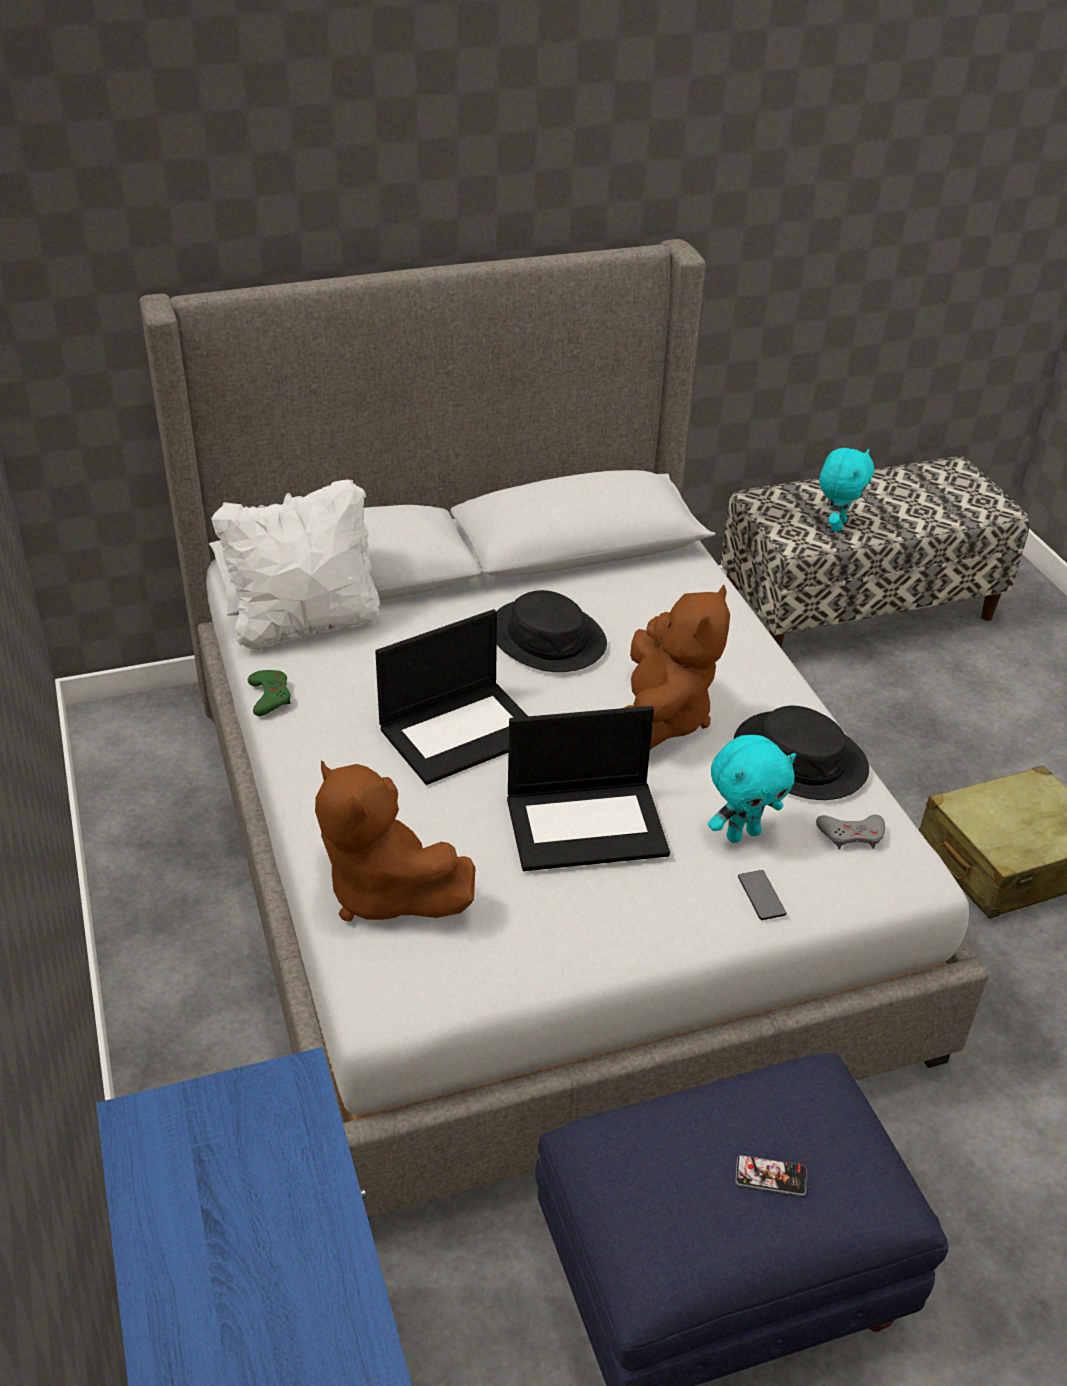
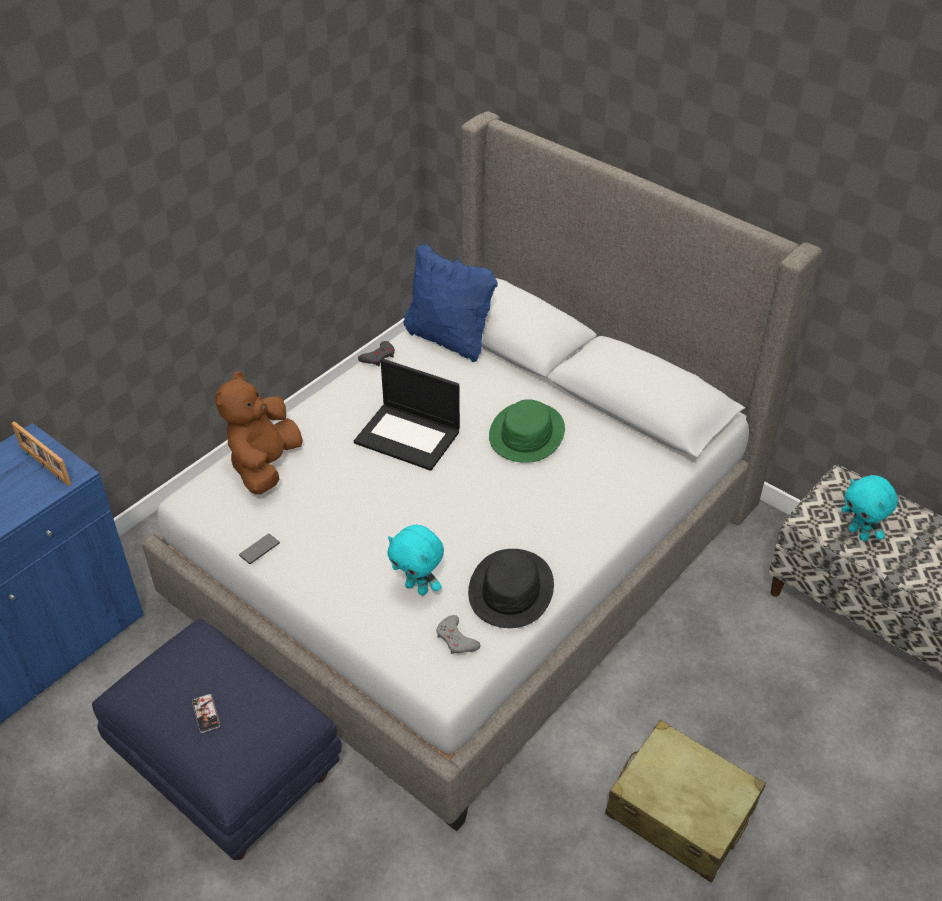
camera: 60 degrees right, 5 degrees up
white pillow [211,479,380,652] -> blue pillow [403,243,497,362]
green game controller [248,670,291,716] -> grey game controller [358,341,395,366]
black hat [496,590,607,672] -> green hat [489,399,565,463]
laptop [507,706,670,871] -> none
brown plush toy [624,584,730,749] -> none
phone [738,870,786,920] -> phone moved to [239,534,280,564]
turquoise plush toy [819,448,874,532] -> turquoise plush toy turned 60 degrees clockwise [841,475,898,541]
none -> picture frame [12,421,71,486]

